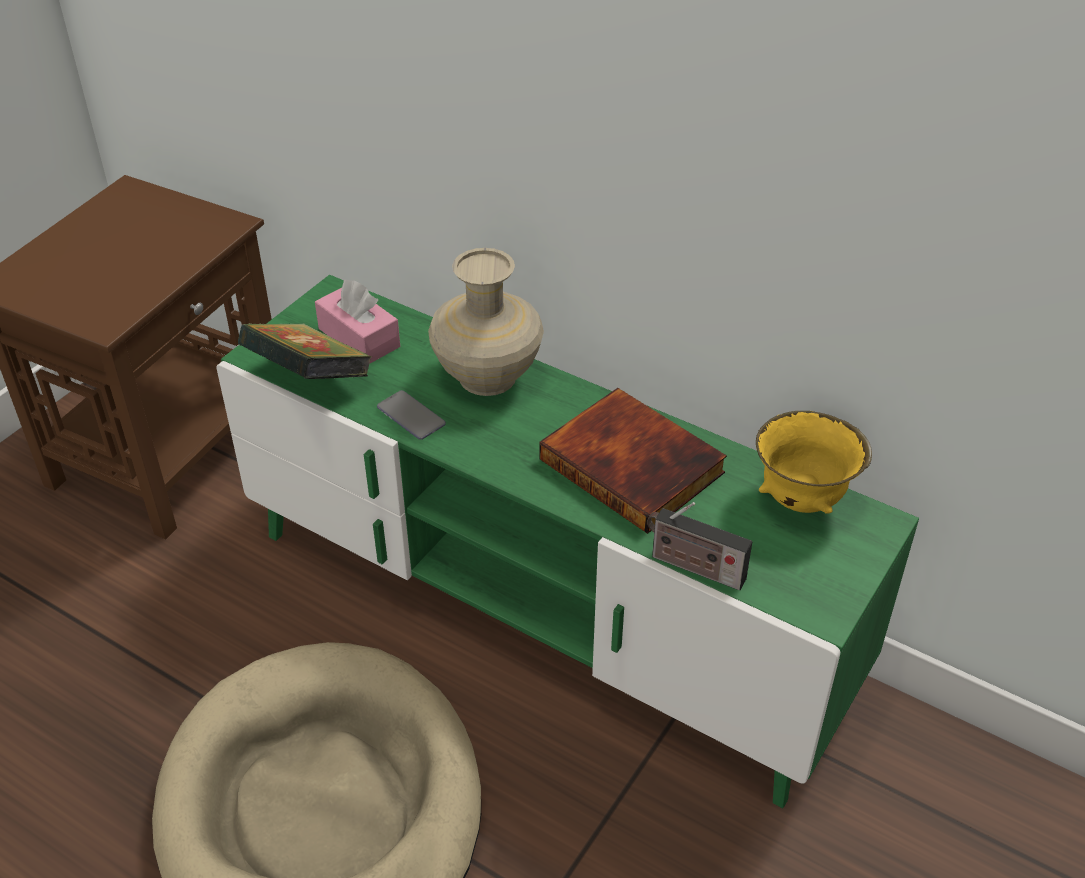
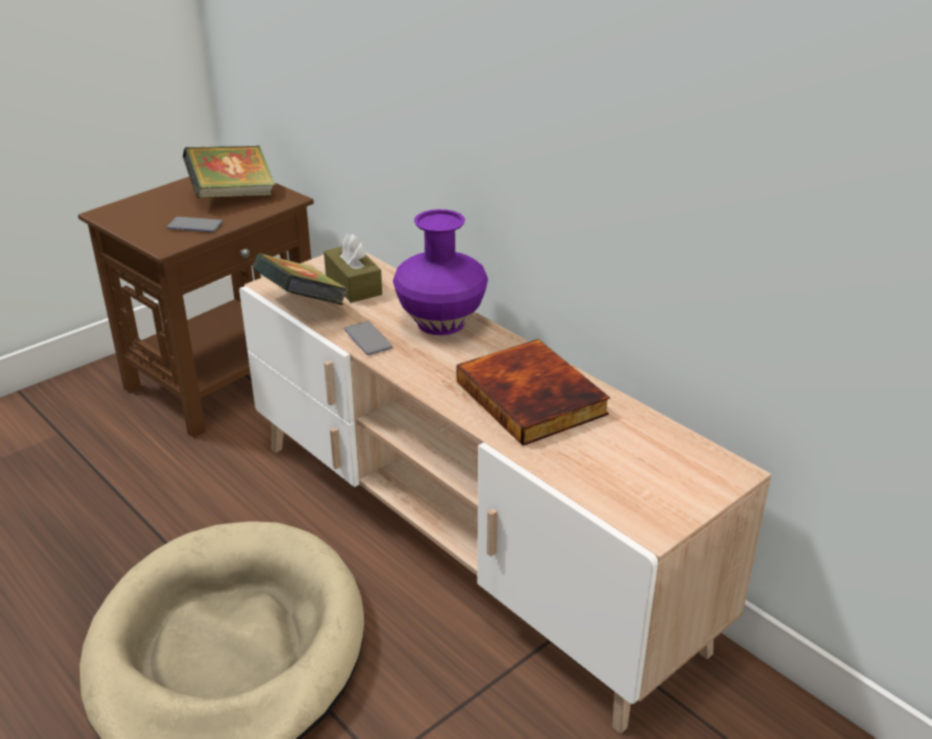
camera: 15 degrees right, 10 degrees down
green tv stand [216,275,919,808] -> beige tv stand [239,253,771,734]
pink tissue box [315,280,400,364] -> brown tissue box [324,234,382,303]
beige vase [428,248,544,396] -> purple vase [393,209,488,335]
radio [647,502,752,590] -> none
yellow bowl [756,411,872,514] -> none
none -> phone [167,217,223,232]
none -> book [183,145,276,198]

